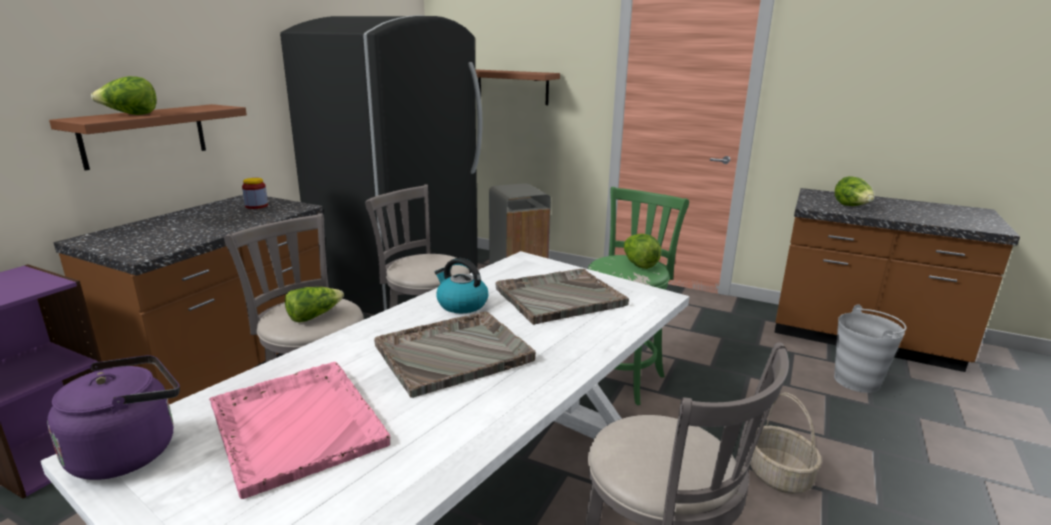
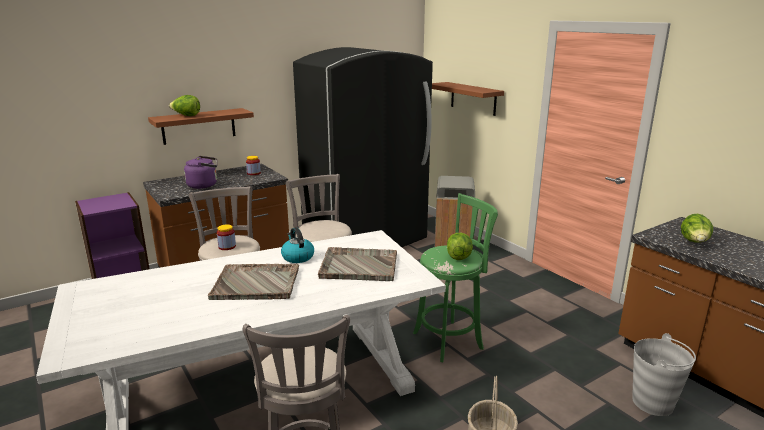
camera: 30 degrees right, 0 degrees up
purple kettle [47,355,180,480] -> purple kettle moved to [184,156,217,189]
pink tray [209,362,390,499] -> none
lettuce [285,287,344,322] -> jar [217,224,236,250]

